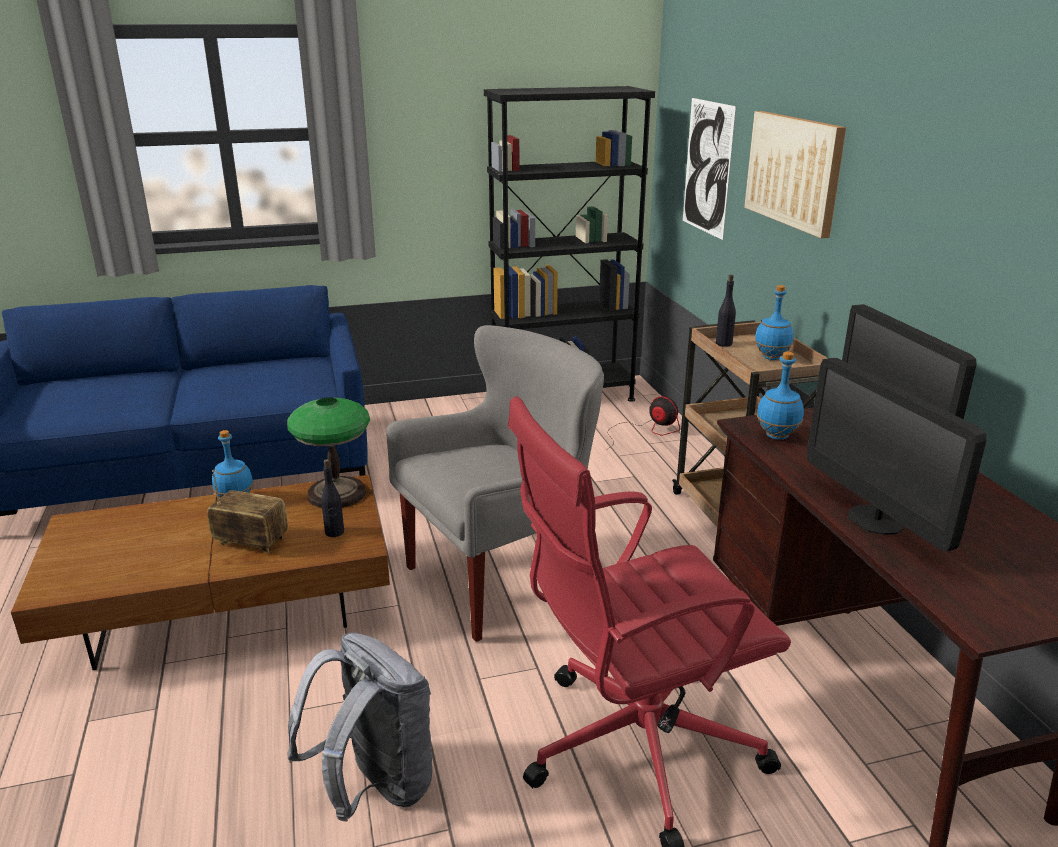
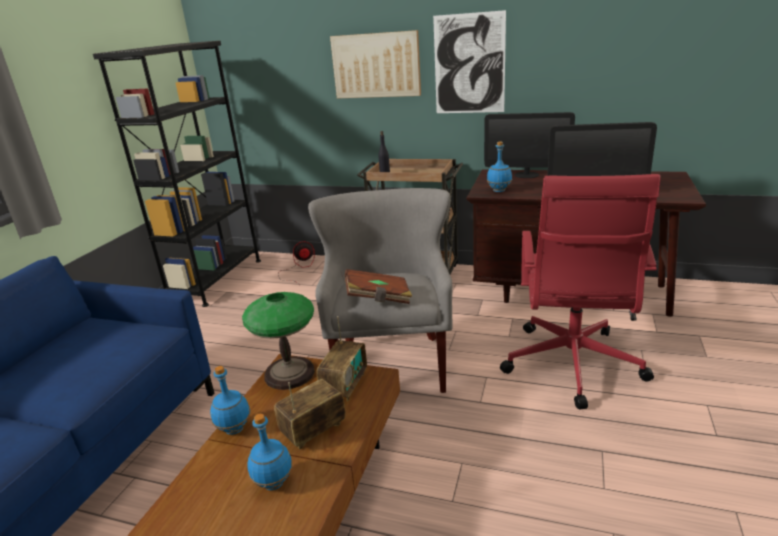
camera: 55 degrees left, 0 degrees up
grey backpack [288,633,432,821] -> none
black bottle [321,459,344,537] -> radio [316,316,367,402]
picture [683,98,736,240] -> picture moved to [433,10,506,113]
blue bottle [755,285,794,360] -> blue bottle moved to [247,414,292,490]
none -> brown book [345,269,412,304]

